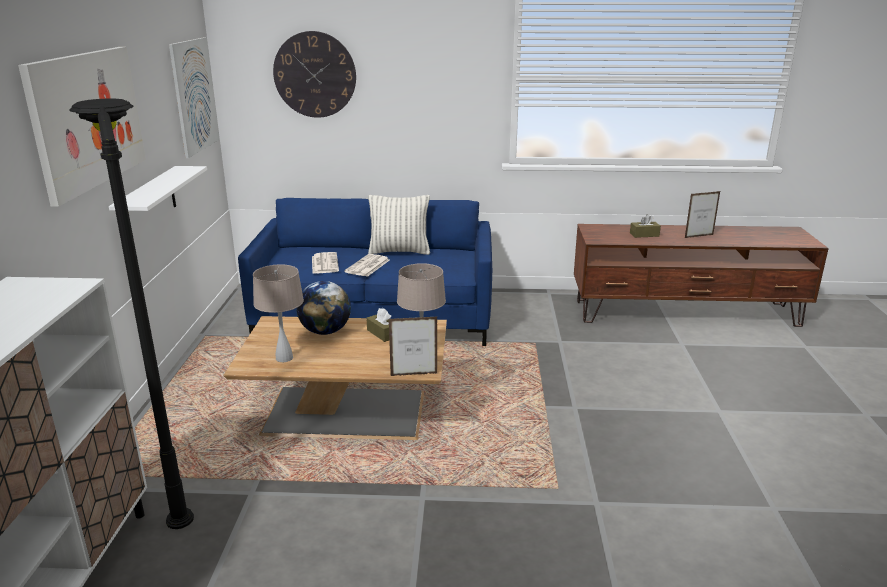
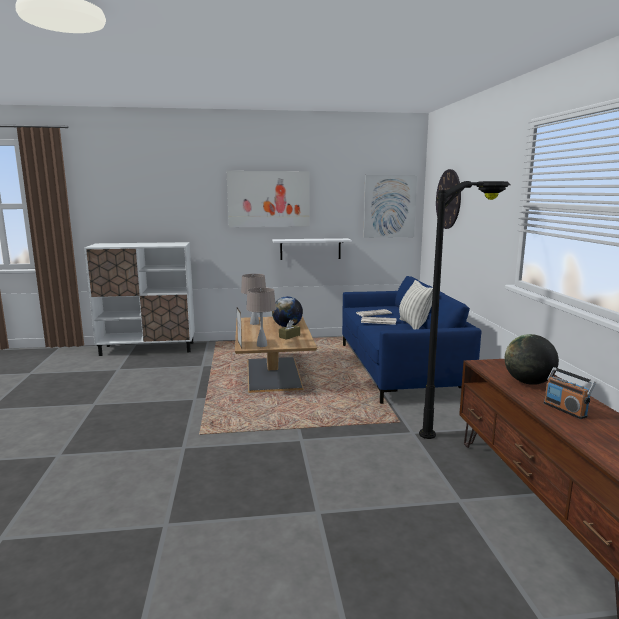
camera: 80 degrees right, 10 degrees down
black floor lamp [69,98,194,529] -> black floor lamp moved to [419,181,510,439]
brown tissue box [630,214,661,238] -> globe [505,334,559,385]
picture frame [685,191,720,238] -> radio [544,367,596,419]

